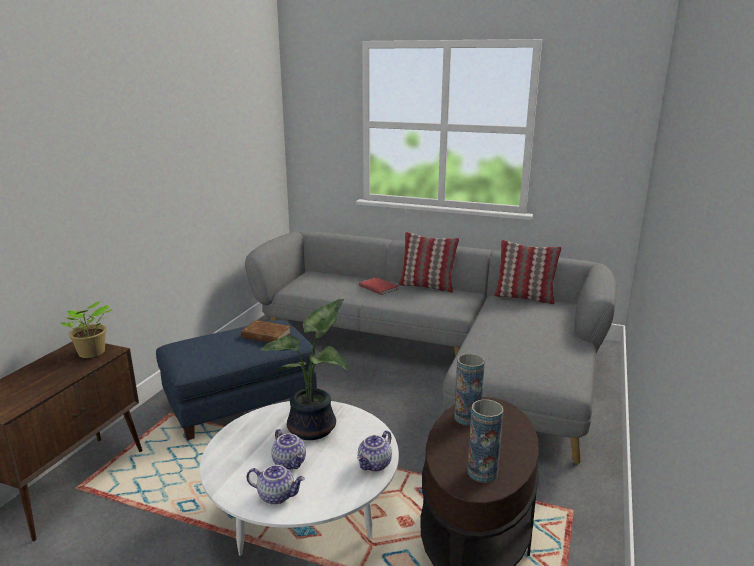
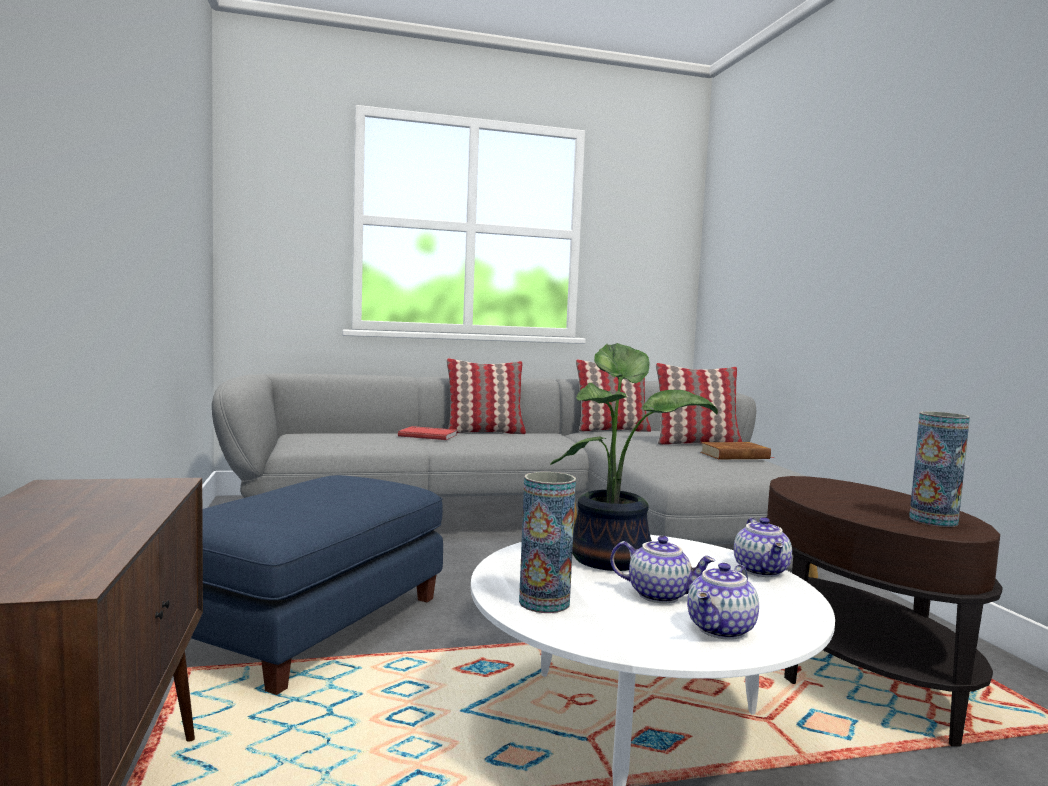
camera: 35 degrees left, 15 degrees down
potted plant [61,301,113,358] -> none
brown book [241,320,291,342] -> brown book moved to [700,442,774,459]
teapot [246,465,305,505] -> teapot turned 150 degrees clockwise [687,563,759,640]
vase [454,354,485,425] -> vase moved to [519,472,576,613]
none -> pillow [656,363,742,445]

